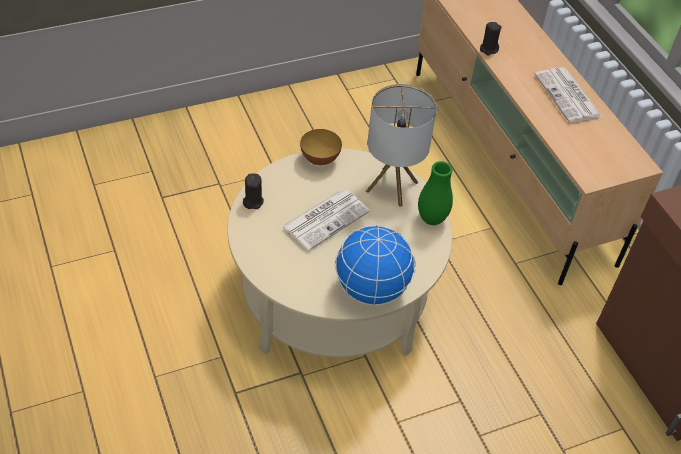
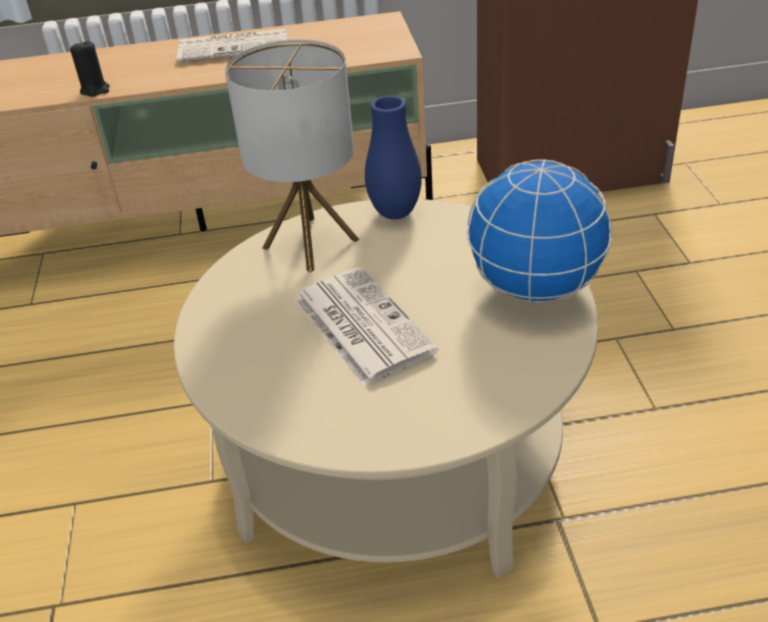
camera: 70 degrees left, 10 degrees down
black candle [243,173,264,209] -> none
bowl [300,129,342,165] -> none
green vase [418,161,453,225] -> blue vase [365,96,422,219]

